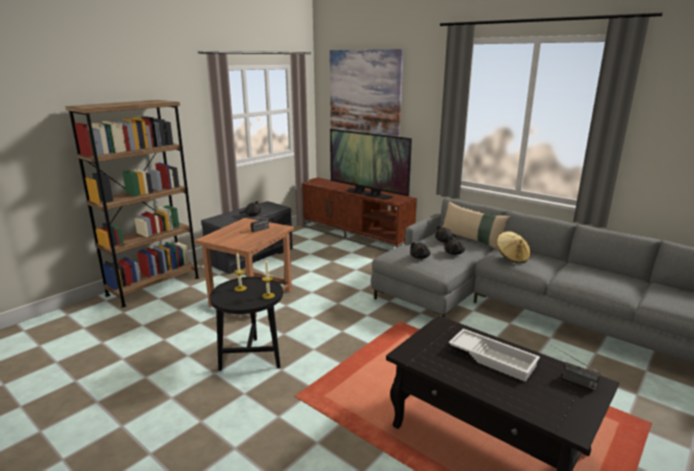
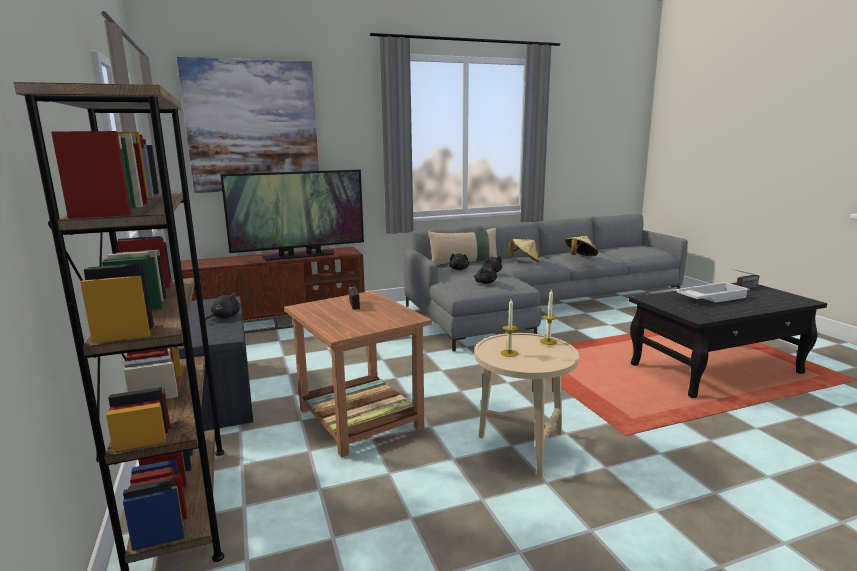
camera: 60 degrees left, 5 degrees down
black side table [210,277,283,371] -> beige side table [475,333,579,478]
none -> beige hat [565,236,598,256]

